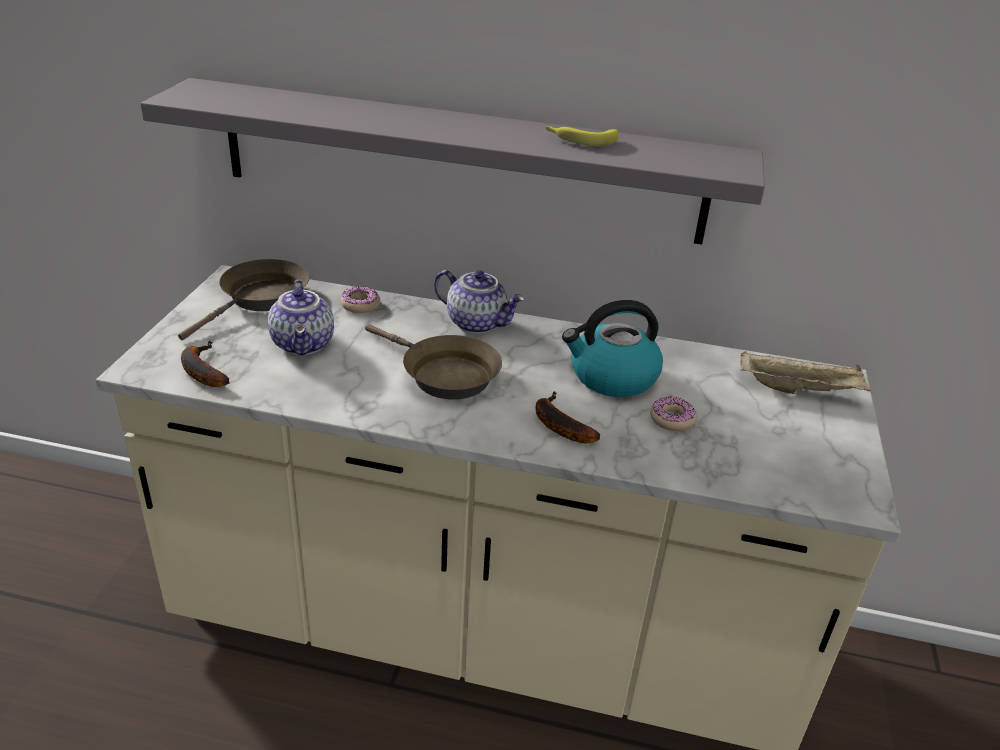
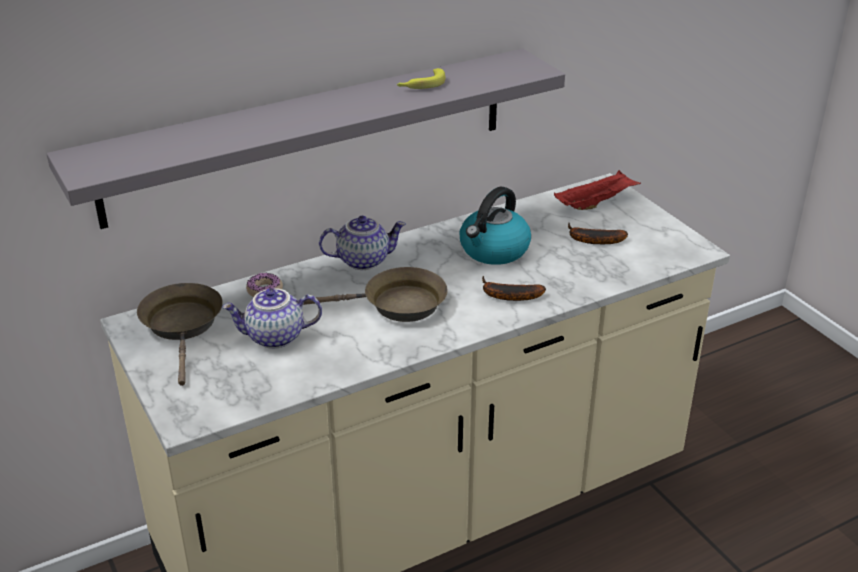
camera: 40 degrees left, 0 degrees up
banana [181,341,229,387] -> banana moved to [568,223,628,244]
teapot [268,280,334,355] -> teapot turned 135 degrees clockwise [222,288,322,349]
donut [650,396,697,431] -> none
beige tray [741,351,871,394] -> red tray [554,170,641,210]

